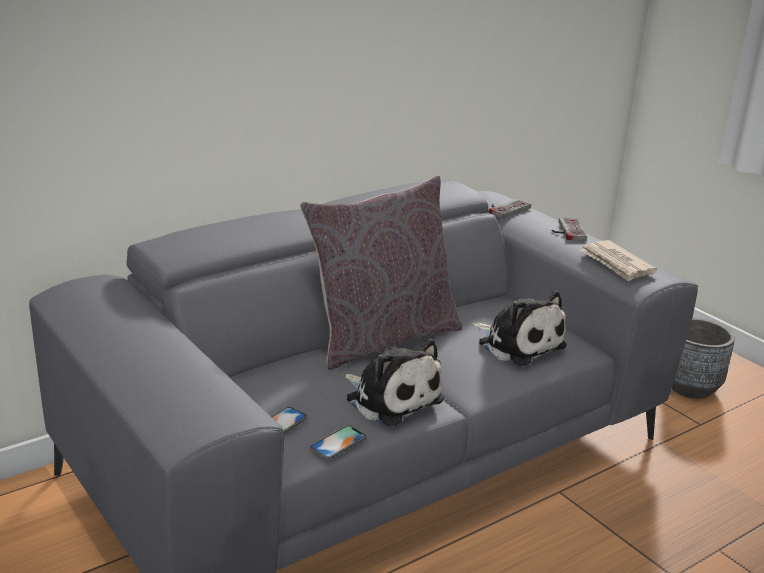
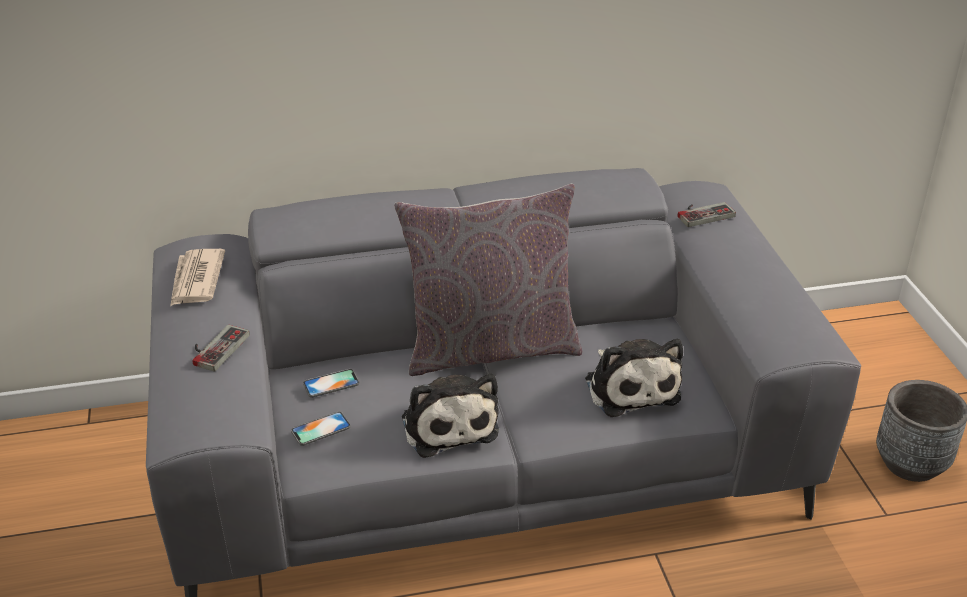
camera: 25 degrees right, 10 degrees up
phone [310,425,367,459] -> phone moved to [303,369,360,398]
game controller [552,217,587,241] -> game controller moved to [192,325,250,372]
newspaper [580,240,657,282] -> newspaper moved to [170,249,225,306]

